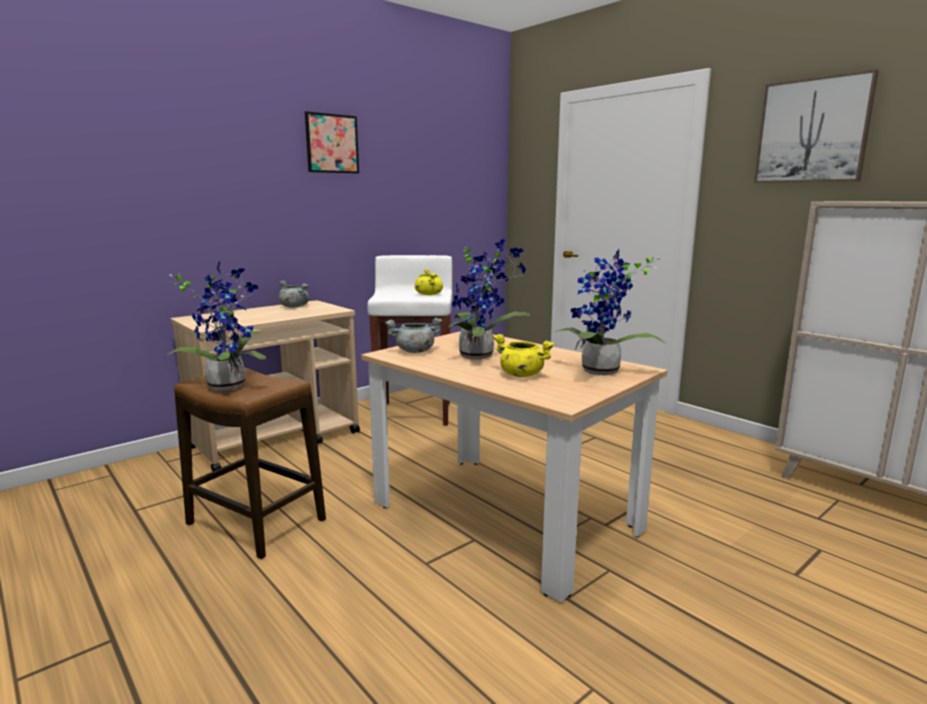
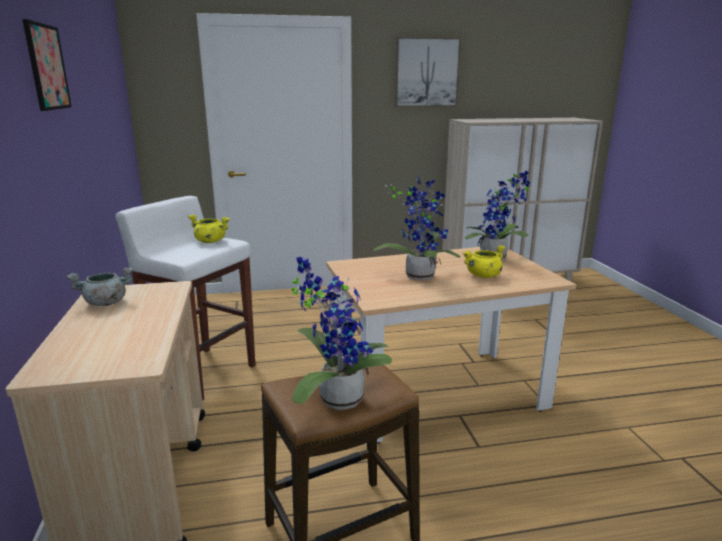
camera: 60 degrees left, 5 degrees up
grey cooking pot [385,318,442,353] -> none

